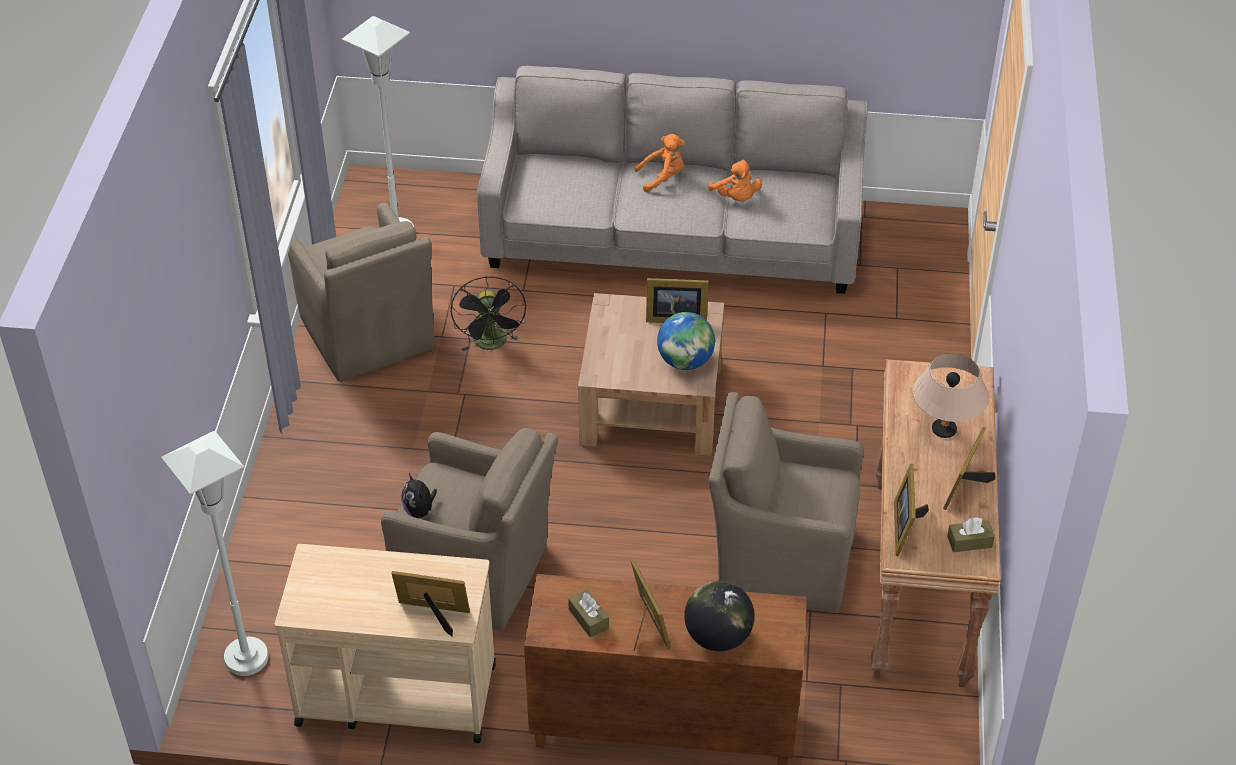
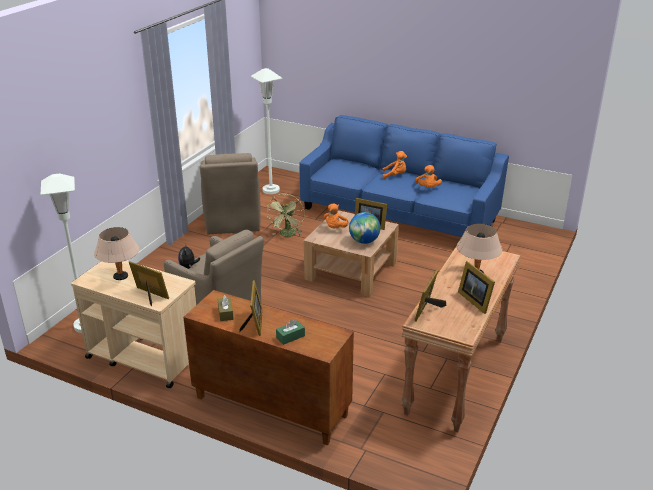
camera: 20 degrees right, 15 degrees down
black fan [450,276,526,351] -> green fan [266,194,305,237]
grey sofa [477,66,868,294] -> blue sofa [299,115,509,237]
globe [684,581,755,651] -> green tissue box [276,319,305,345]
brown armchair [709,392,864,613] -> none
picture frame [943,427,995,510] -> picture frame turned 75 degrees counterclockwise [458,261,495,314]
brown tissue box [947,517,995,552] -> none
none -> beige table lamp [94,227,139,280]
none -> orange plush toy [324,203,348,228]

